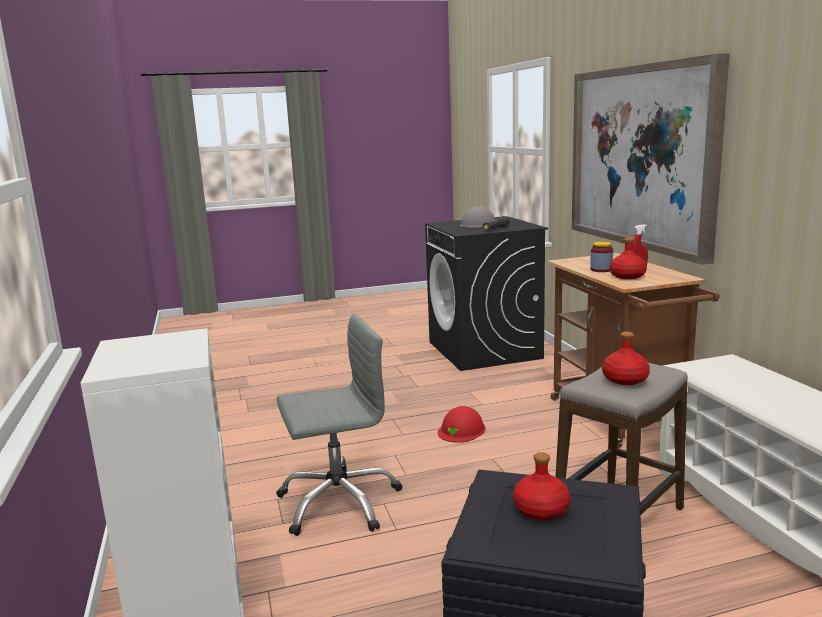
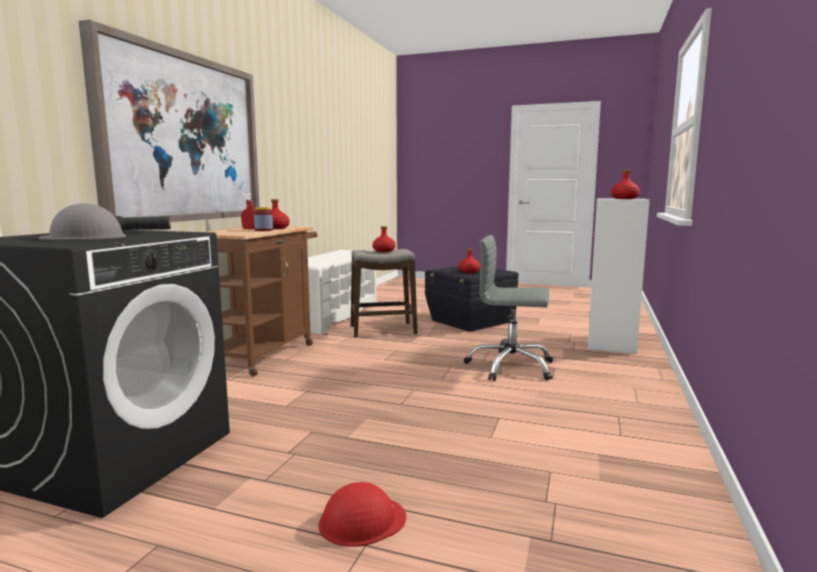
camera: 145 degrees left, 5 degrees down
red hard hat [438,406,486,443] -> red hard hat moved to [319,482,406,547]
none -> red bottle [611,169,640,199]

